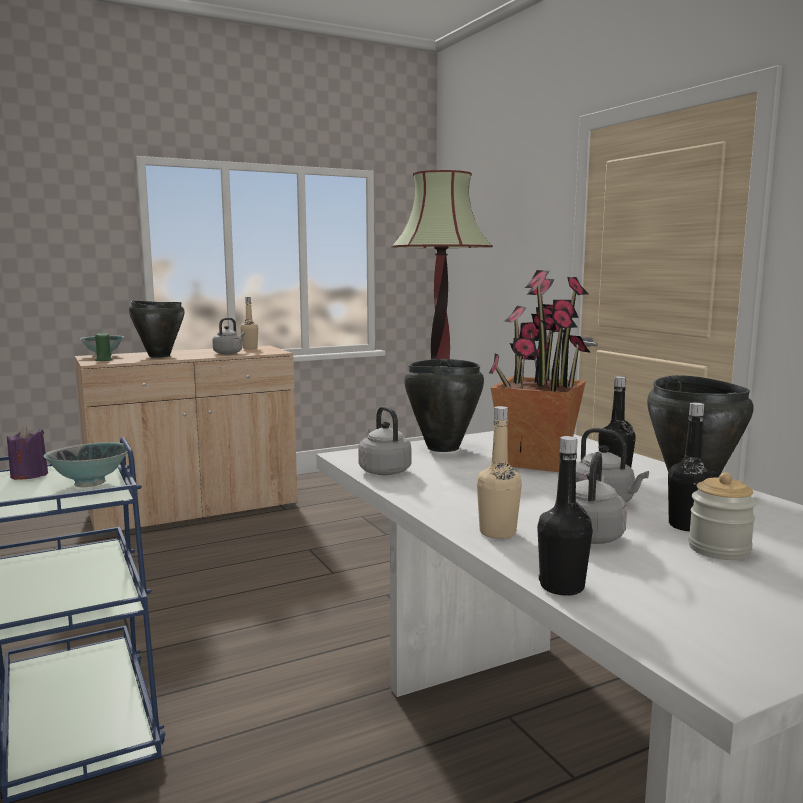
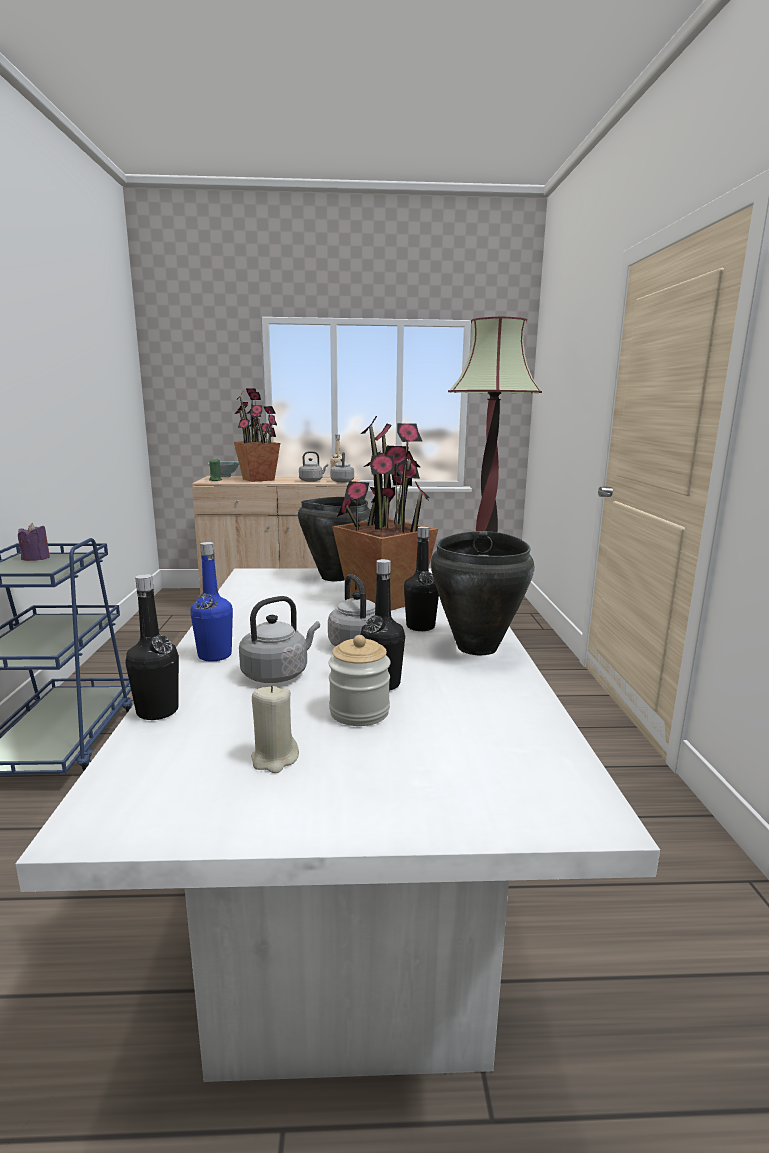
camera: 25 degrees right, 5 degrees up
bowl [44,442,128,487] -> none
black cooking pot [129,301,184,358] -> potted plant [234,388,280,482]
grey kettle [358,406,411,475] -> grey kettle moved to [330,452,354,483]
beige bottle [477,406,522,539] -> blue bottle [190,542,233,662]
none -> beige candle [251,685,299,773]

